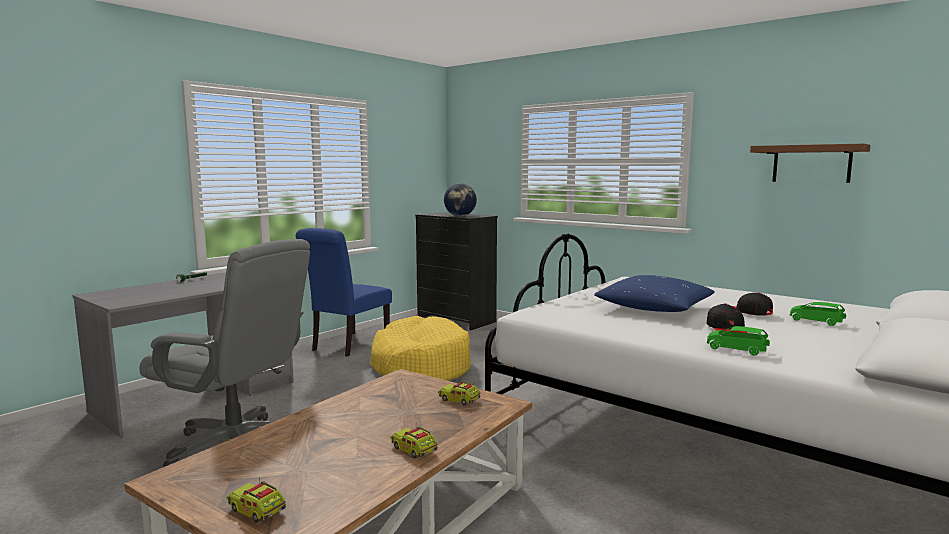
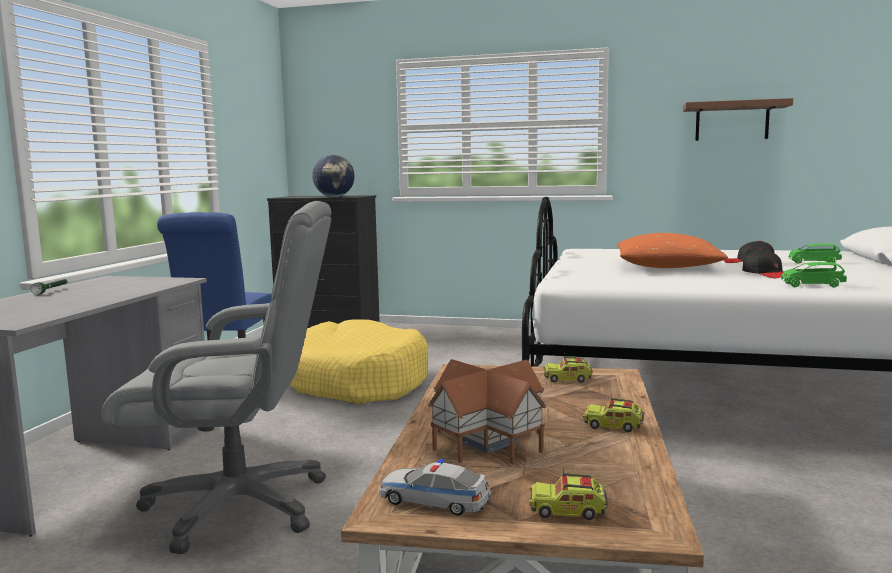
camera: 25 degrees left, 0 degrees up
blue pillow [594,275,715,312] -> orange pillow [617,233,728,268]
none -> toy car [379,459,491,516]
none -> toy house [427,359,547,464]

